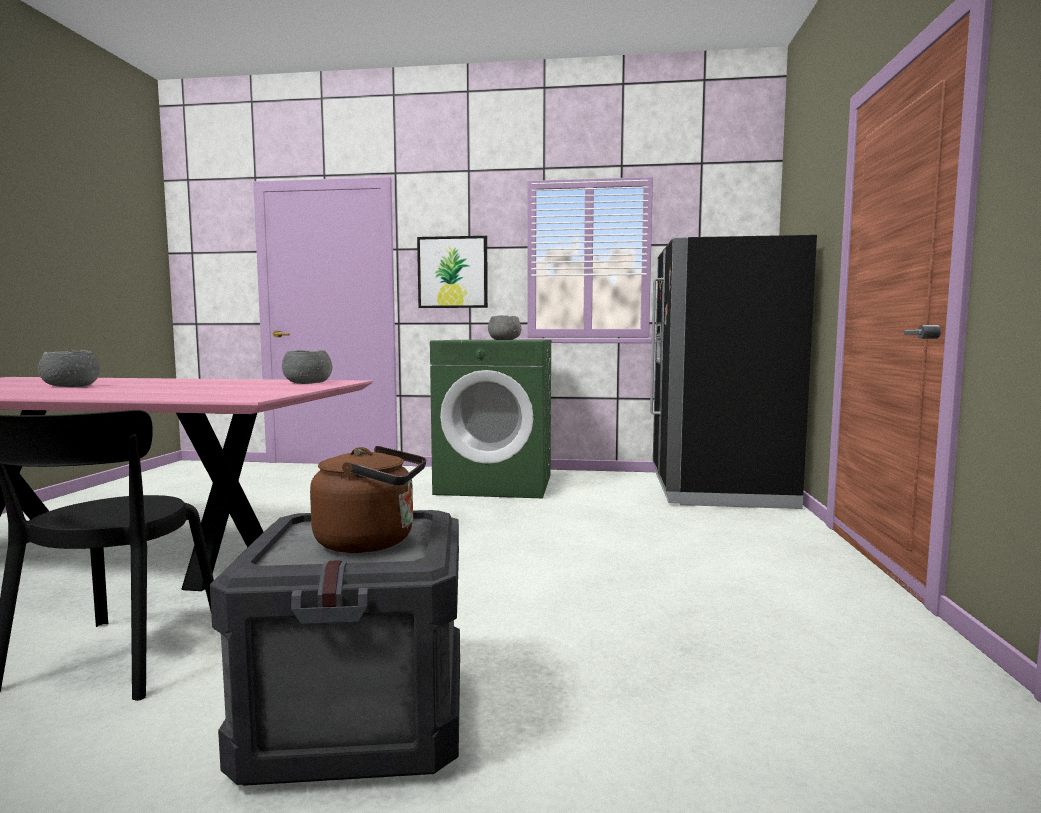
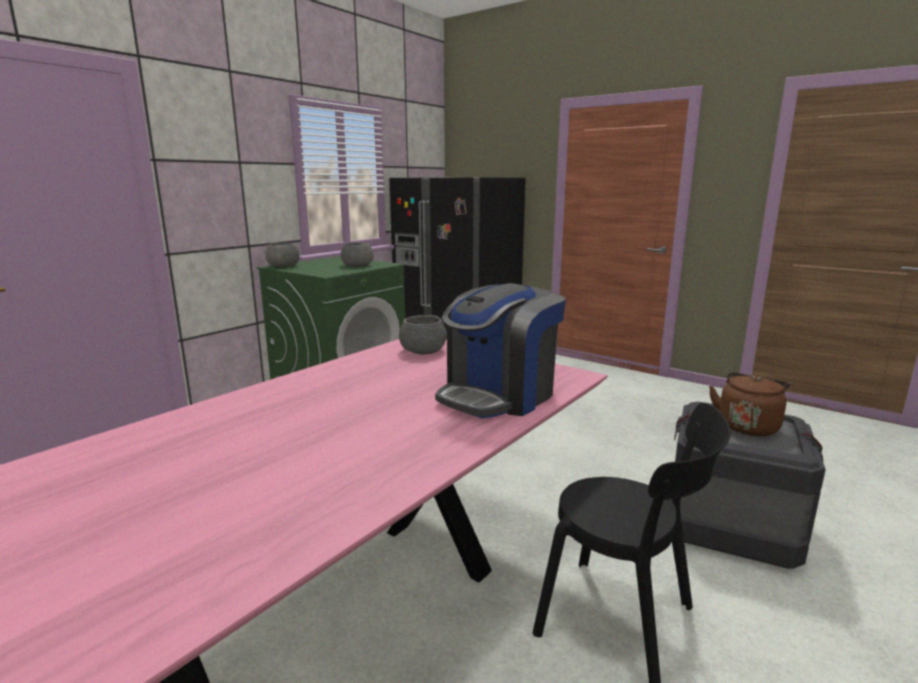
camera: 60 degrees left, 10 degrees up
grey bowl [38,351,100,387] -> grey bowl moved to [265,243,300,267]
picture [417,236,488,308] -> none
none -> coffee machine [435,283,566,418]

